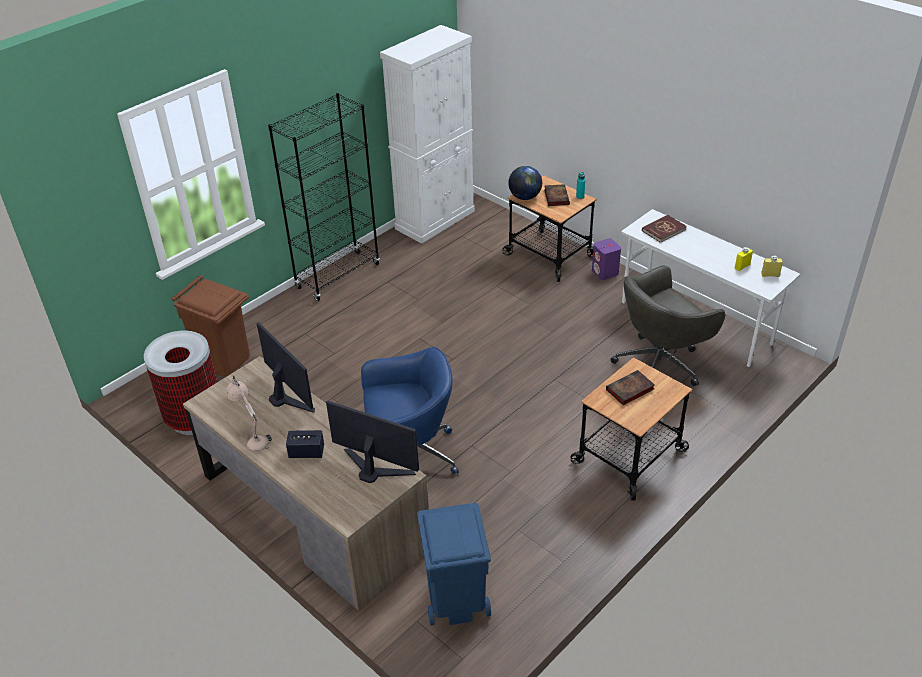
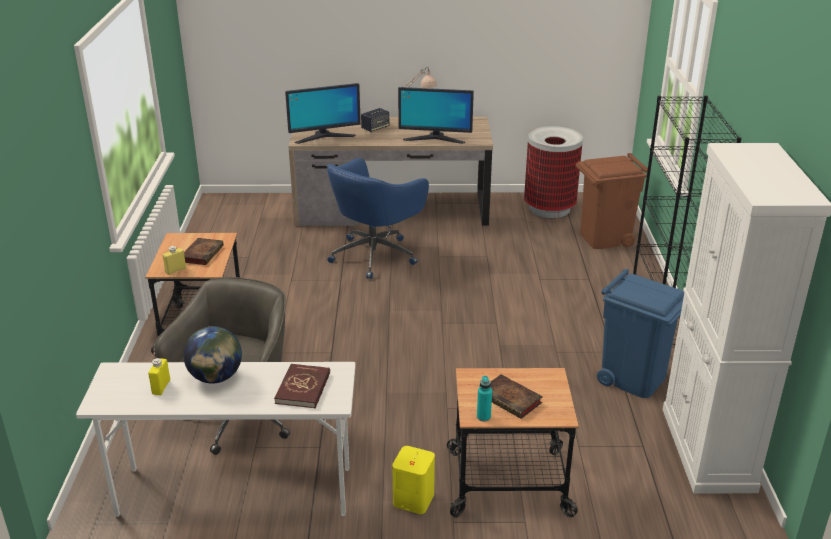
camera: 135 degrees right, 10 degrees down
blue trash can [417,503,491,626] -> blue trash can moved to [597,269,684,398]
globe [508,166,542,200] -> globe moved to [184,326,242,383]
purple speaker [592,238,621,280] -> yellow speaker [392,446,435,514]
yellow bottle [761,255,783,277] -> yellow bottle moved to [162,246,186,275]

